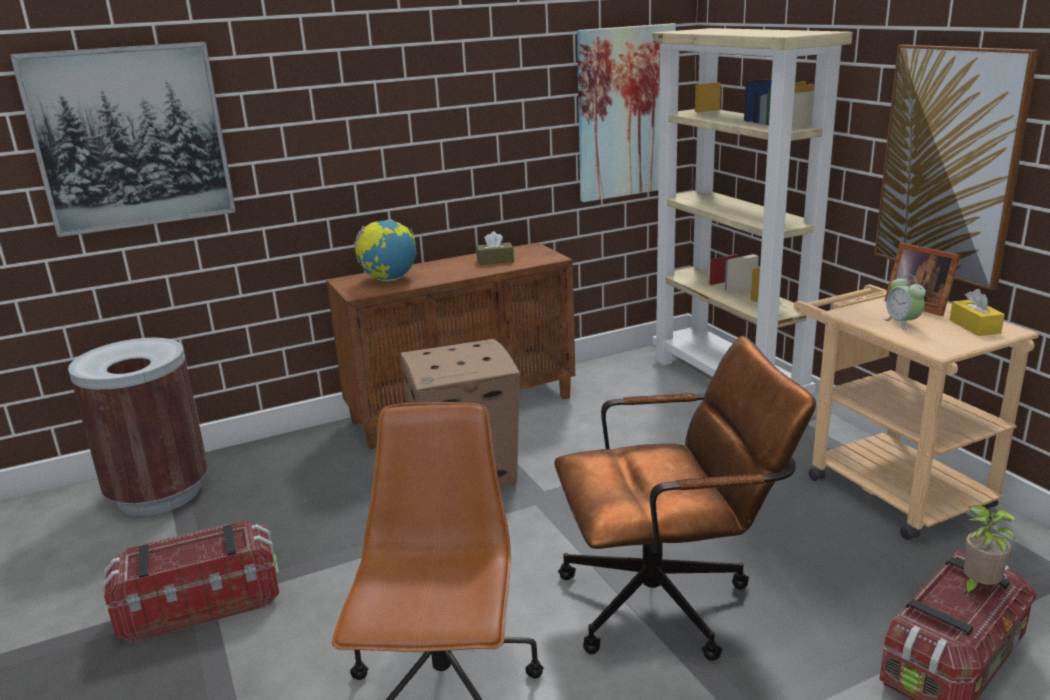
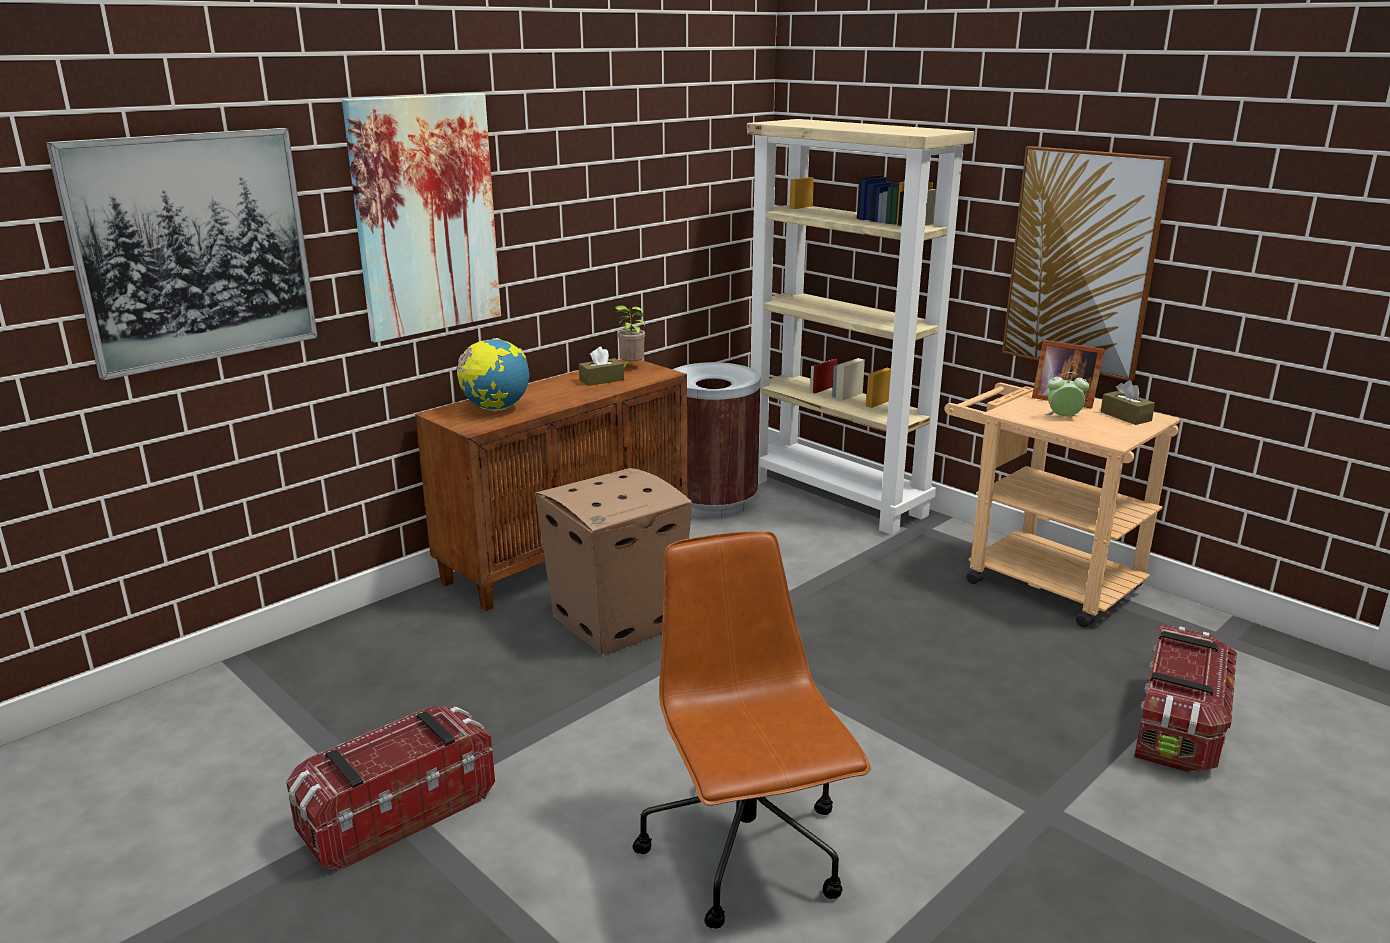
camera: 20 degrees left, 0 degrees up
brown trash can [68,338,208,516] -> brown trash can moved to [673,362,761,519]
brown office chair [554,336,816,661] -> none
picture [577,23,676,202] -> picture moved to [342,93,501,343]
alarm clock [884,274,926,330] -> alarm clock turned 135 degrees clockwise [1045,372,1089,417]
yellow tissue box [950,289,1005,336] -> brown tissue box [1101,380,1155,425]
potted plant [963,505,1017,596] -> potted plant moved to [615,305,645,367]

